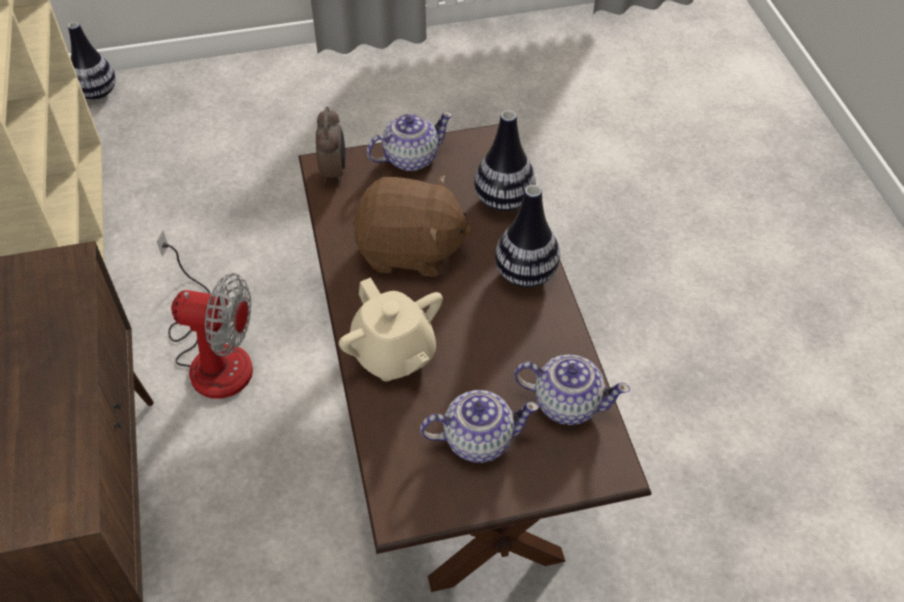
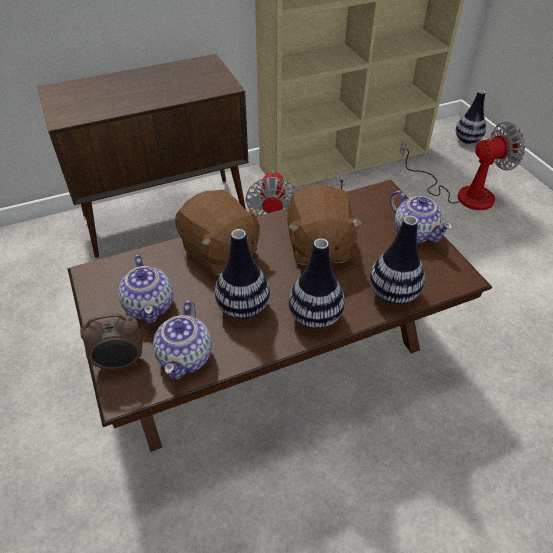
camera: 80 degrees right, 5 degrees down
alarm clock [316,107,345,184] -> alarm clock moved to [80,313,142,372]
beige teapot [339,277,443,381] -> brown plush toy [175,189,261,276]
none -> vase [215,229,270,319]
none -> fan [400,122,525,210]

